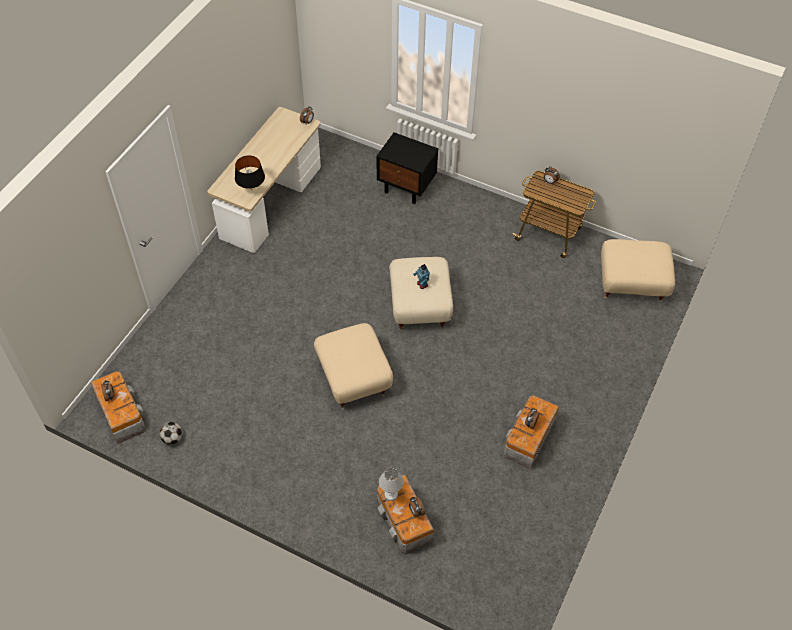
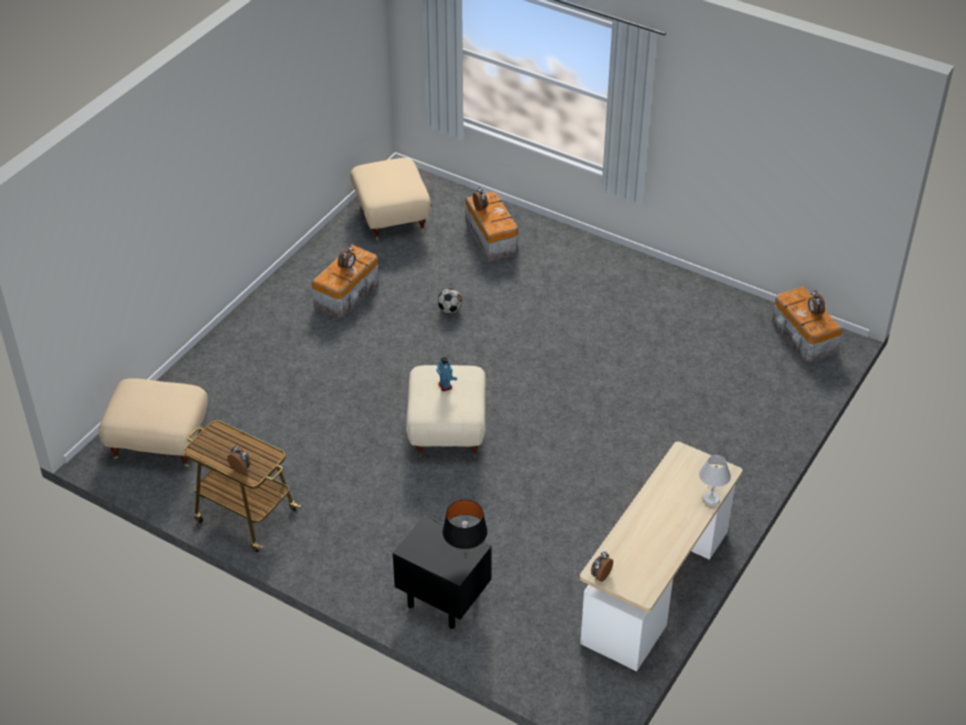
camera: 175 degrees left, 10 degrees down
football [160,422,183,445] -> football moved to [438,288,462,314]
black table lamp [235,155,265,190] -> black table lamp moved to [443,500,488,551]
beige ottoman [314,323,393,410] -> beige ottoman moved to [350,158,431,241]
white table lamp [379,468,404,501] -> white table lamp moved to [699,455,731,506]

